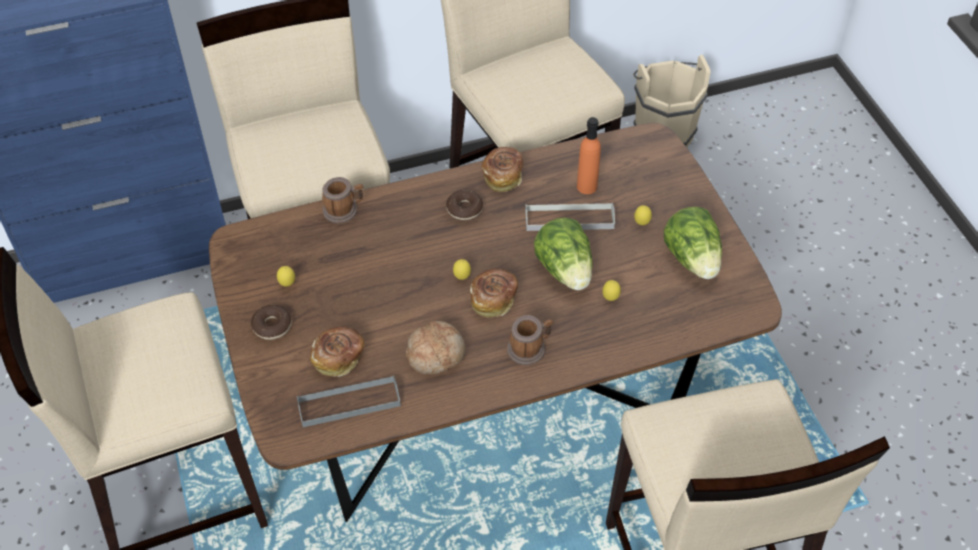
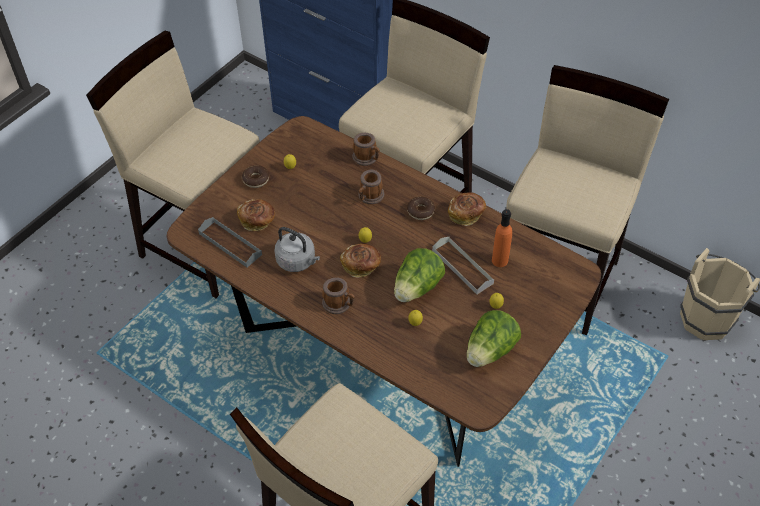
camera: 55 degrees right, 0 degrees up
bread [406,321,466,374] -> grey kettle [274,227,320,272]
none -> mug [358,170,384,204]

